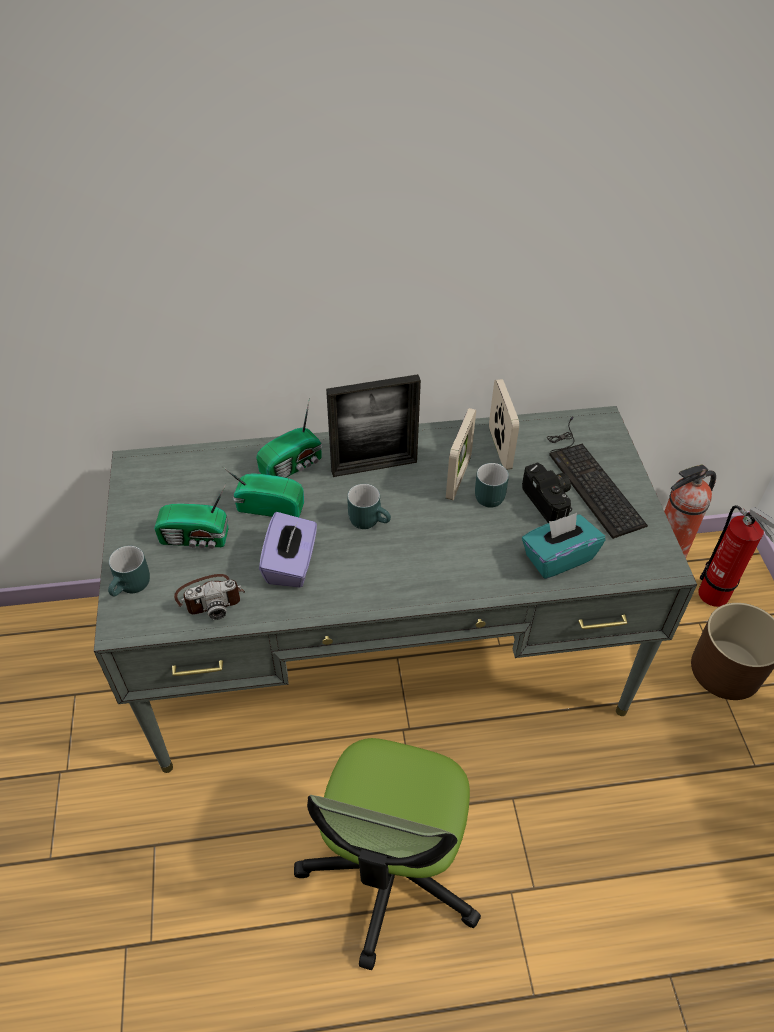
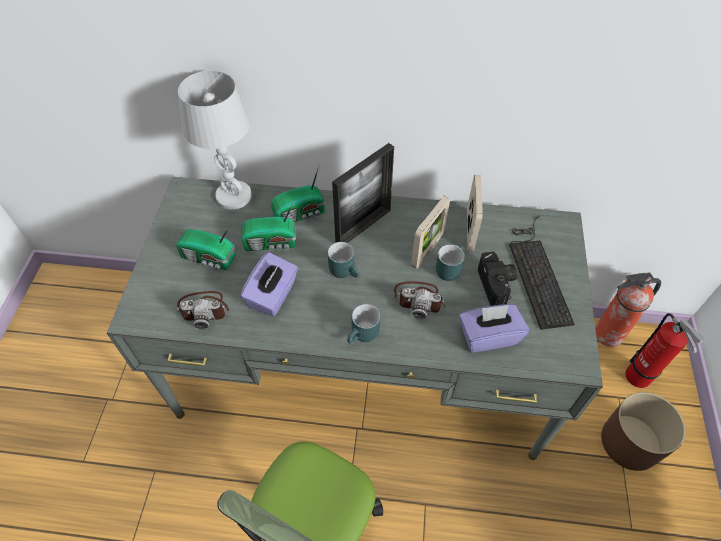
camera: 15 degrees right, 5 degrees up
turquoise mug [108,546,150,597] -> turquoise mug moved to [347,304,380,344]
radio [223,467,304,517] -> radio turned 150 degrees clockwise [241,199,296,251]
picture frame [326,374,421,477] -> picture frame turned 45 degrees counterclockwise [332,143,394,243]
turquoise tissue box [522,513,605,579] -> purple tissue box [459,304,529,353]
none -> white table lamp [178,71,252,210]
none -> camera [394,281,446,319]

